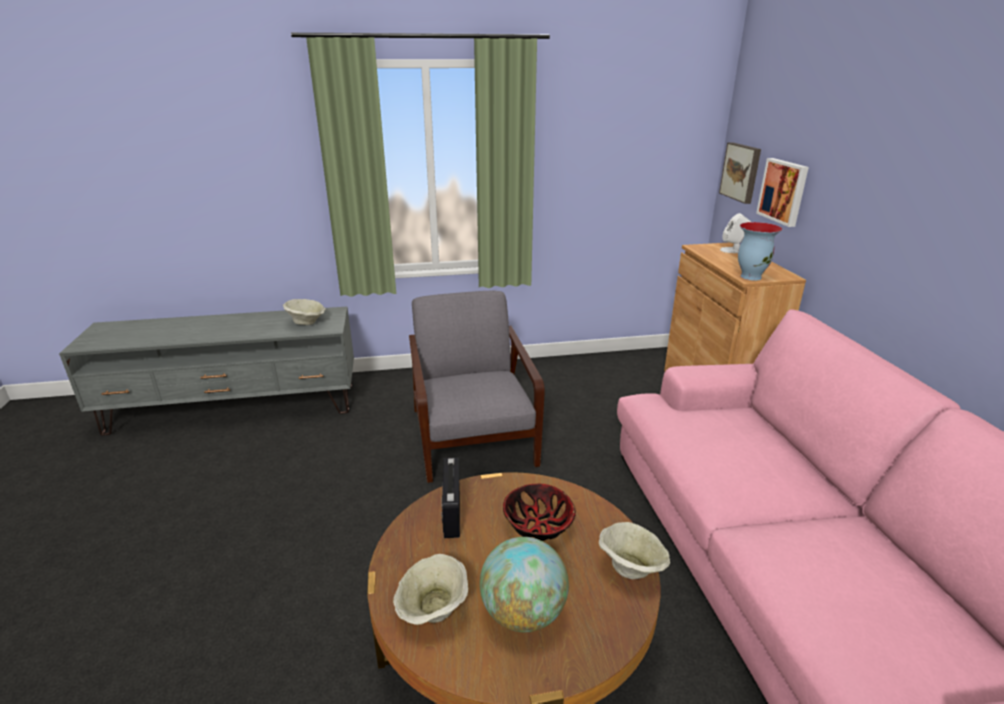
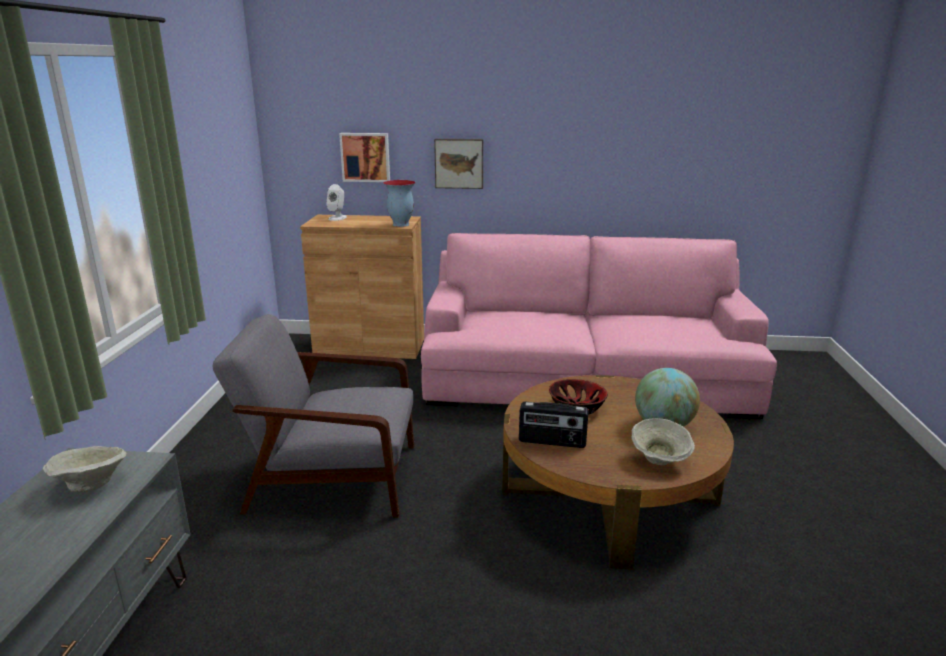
camera: 75 degrees left, 5 degrees down
beige bowl [599,522,670,579] -> none
picture [719,142,761,204] -> picture moved to [434,139,483,189]

